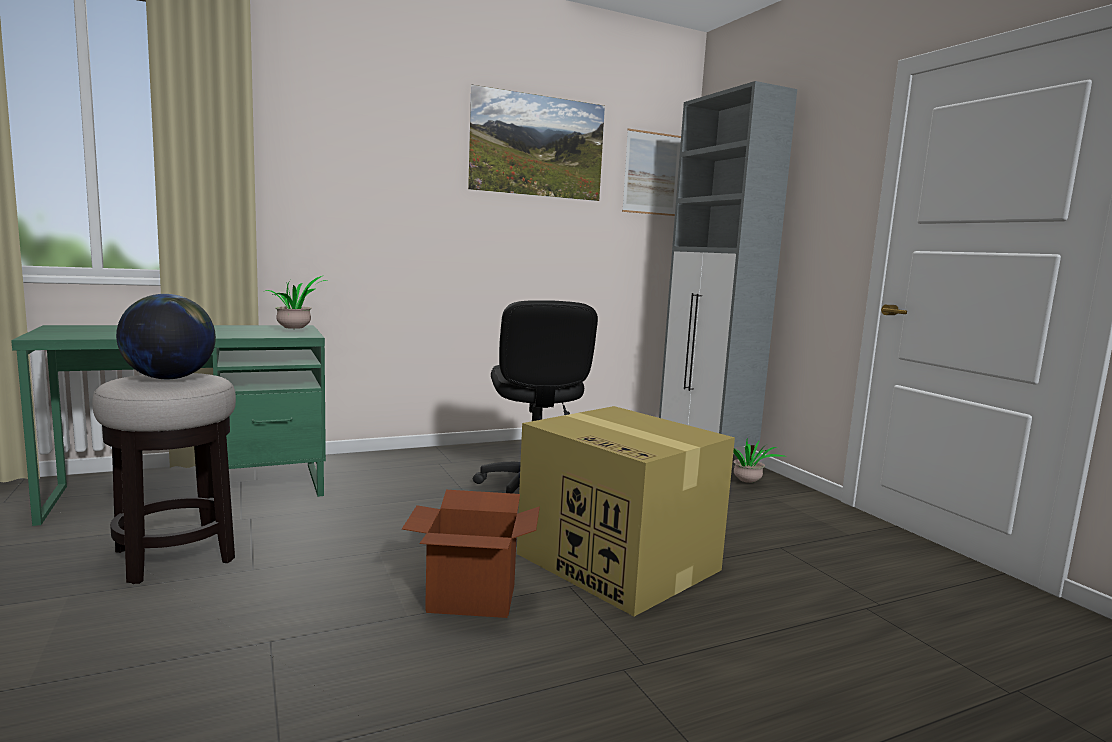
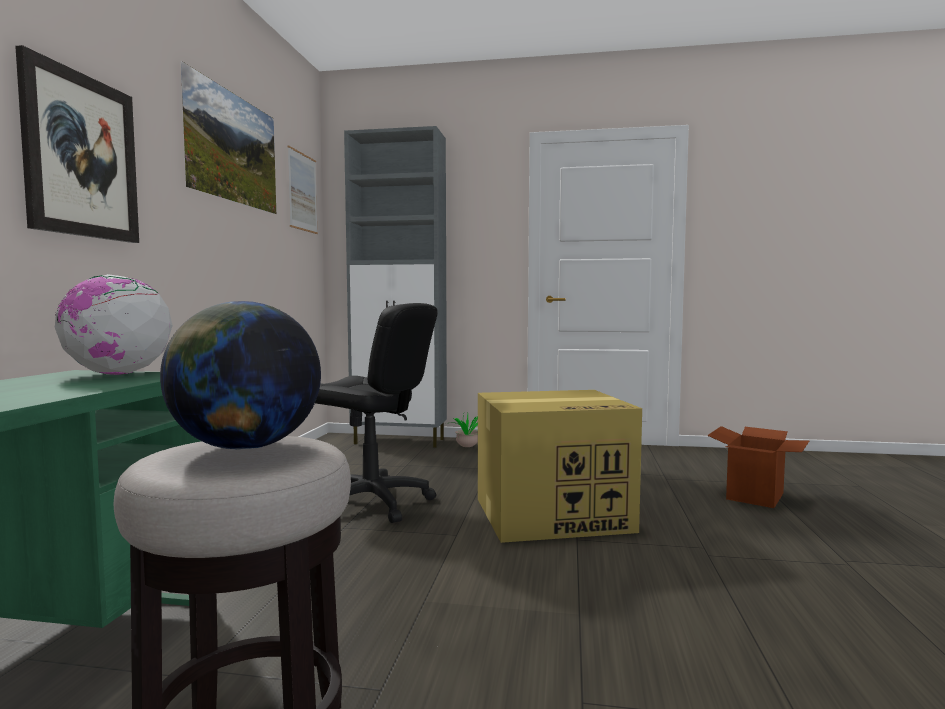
camera: 55 degrees left, 5 degrees down
potted plant [266,275,327,329] -> globe [55,274,173,375]
cardboard box [402,490,540,618] -> cardboard box moved to [707,426,809,508]
none -> picture [15,45,139,243]

